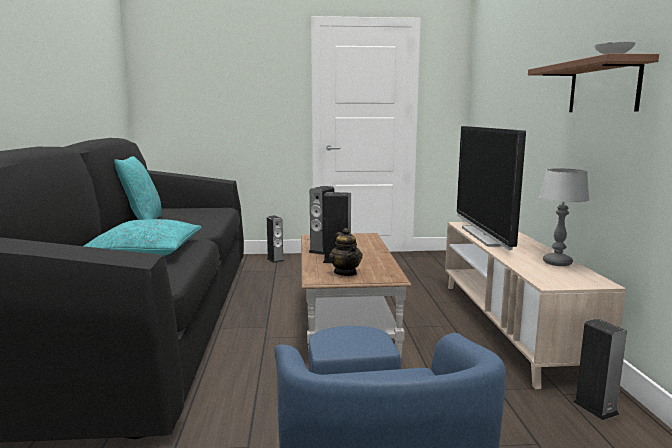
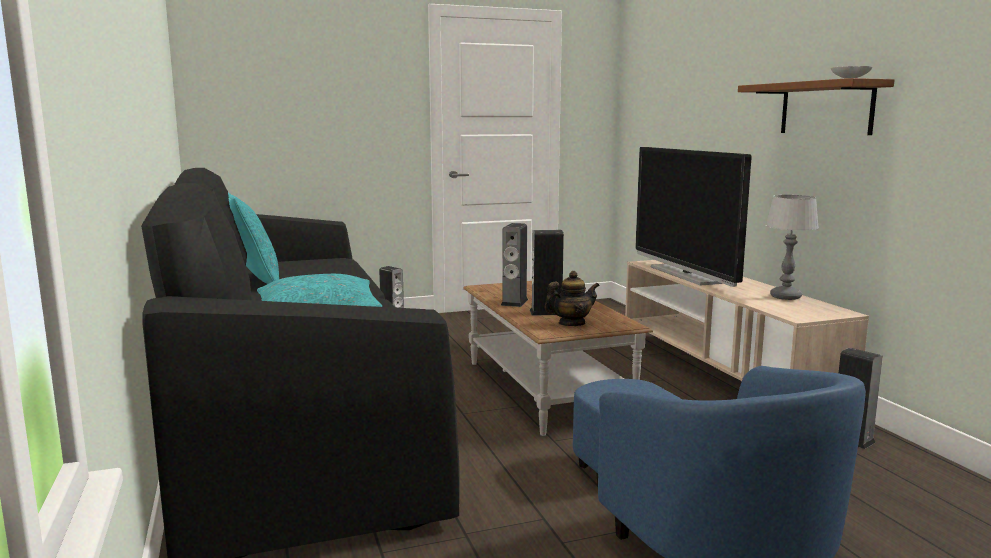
camera: 15 degrees left, 0 degrees up
teapot [329,228,363,276] -> teapot turned 75 degrees counterclockwise [544,271,600,326]

